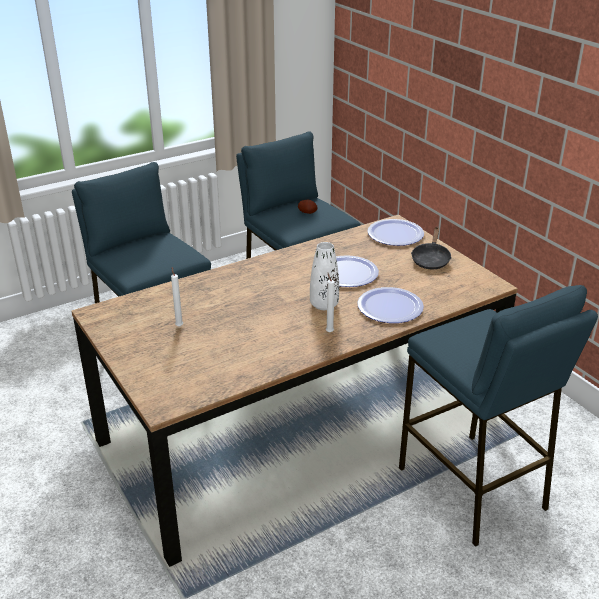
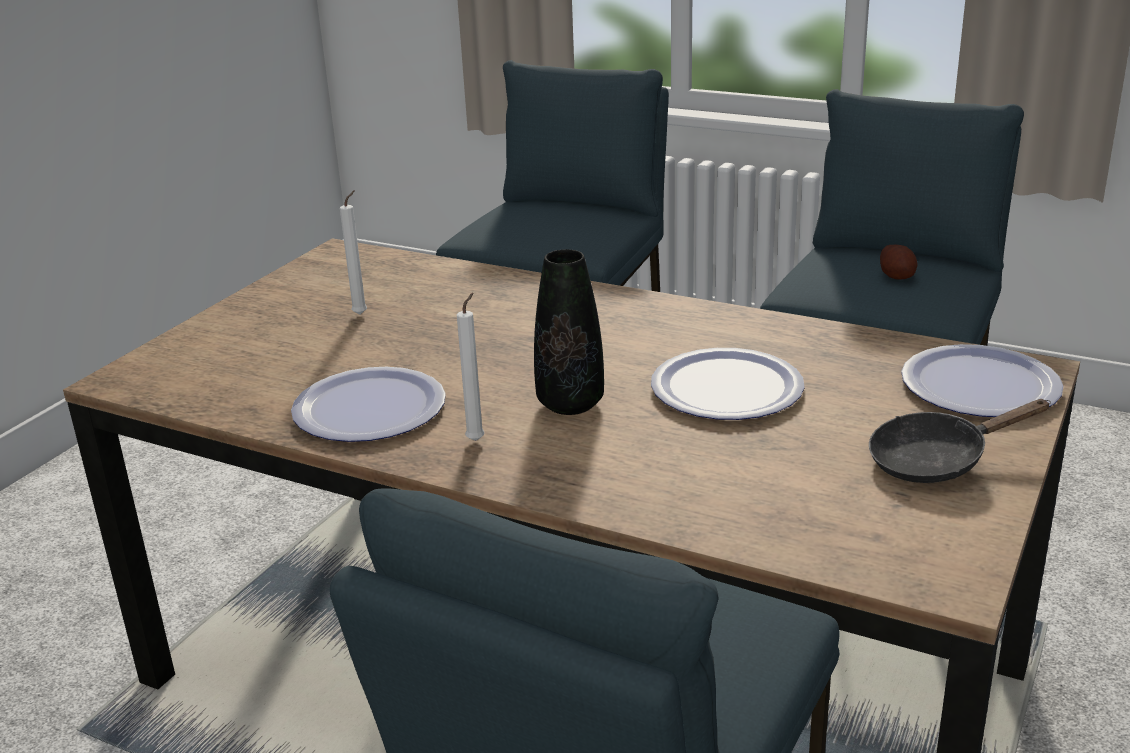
camera: 60 degrees right, 5 degrees down
white vase [310,242,339,310] -> black vase [534,249,604,415]
plate [357,287,424,323] -> plate moved to [291,367,446,442]

